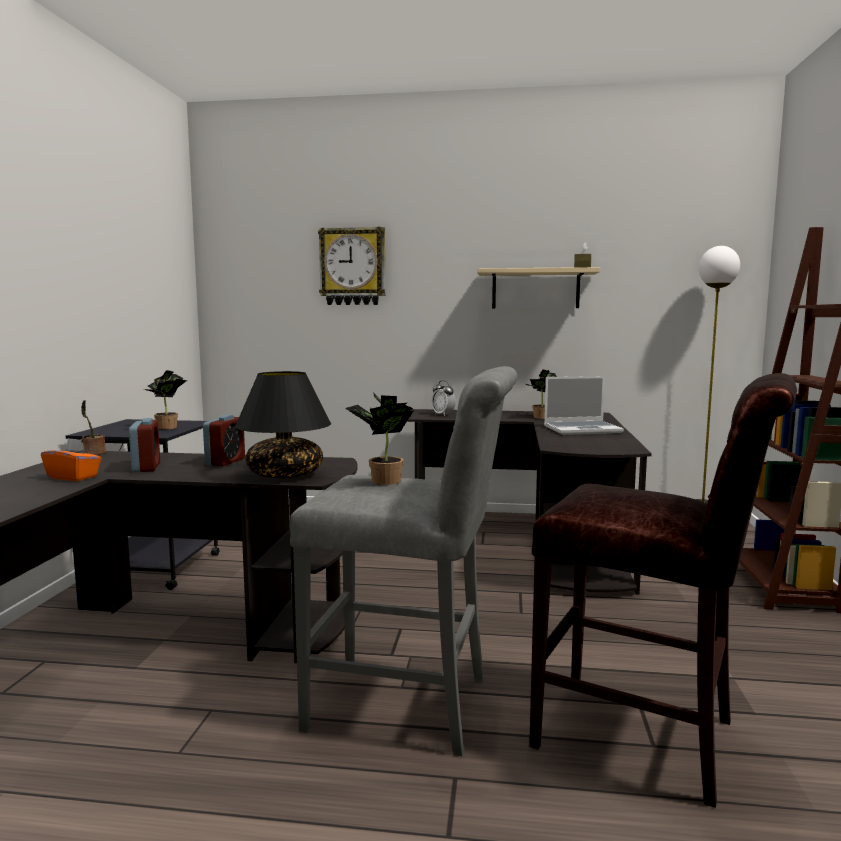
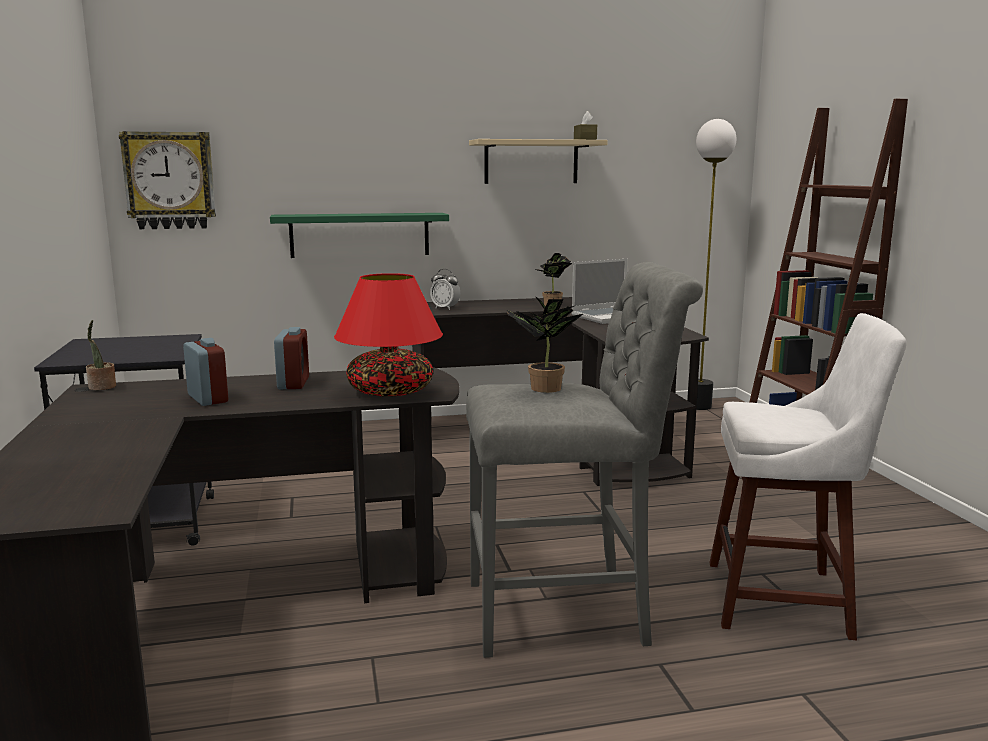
camera: 20 degrees left, 5 degrees up
orange tissue box [41,438,102,481] -> none
potted plant [144,370,187,429] -> none
black table lamp [235,371,331,478] -> red table lamp [334,273,443,397]
wall clock [318,227,385,305] -> wall clock moved to [119,131,216,229]
brown stool [529,373,797,808] -> white chair [709,313,907,640]
none -> green shelf [270,213,449,258]

